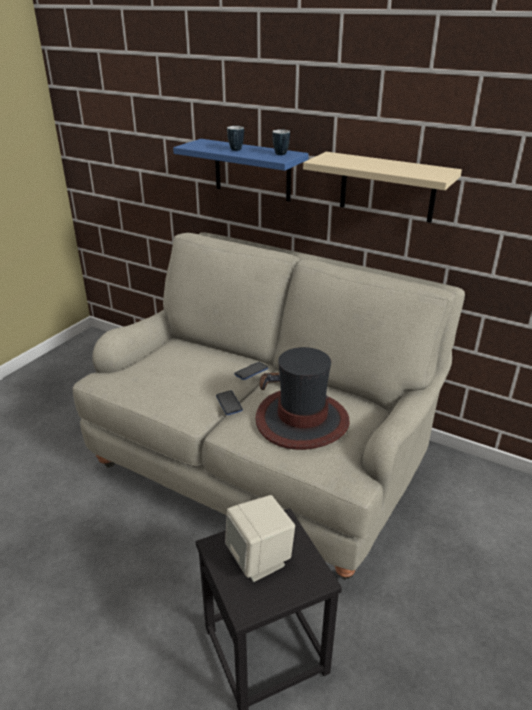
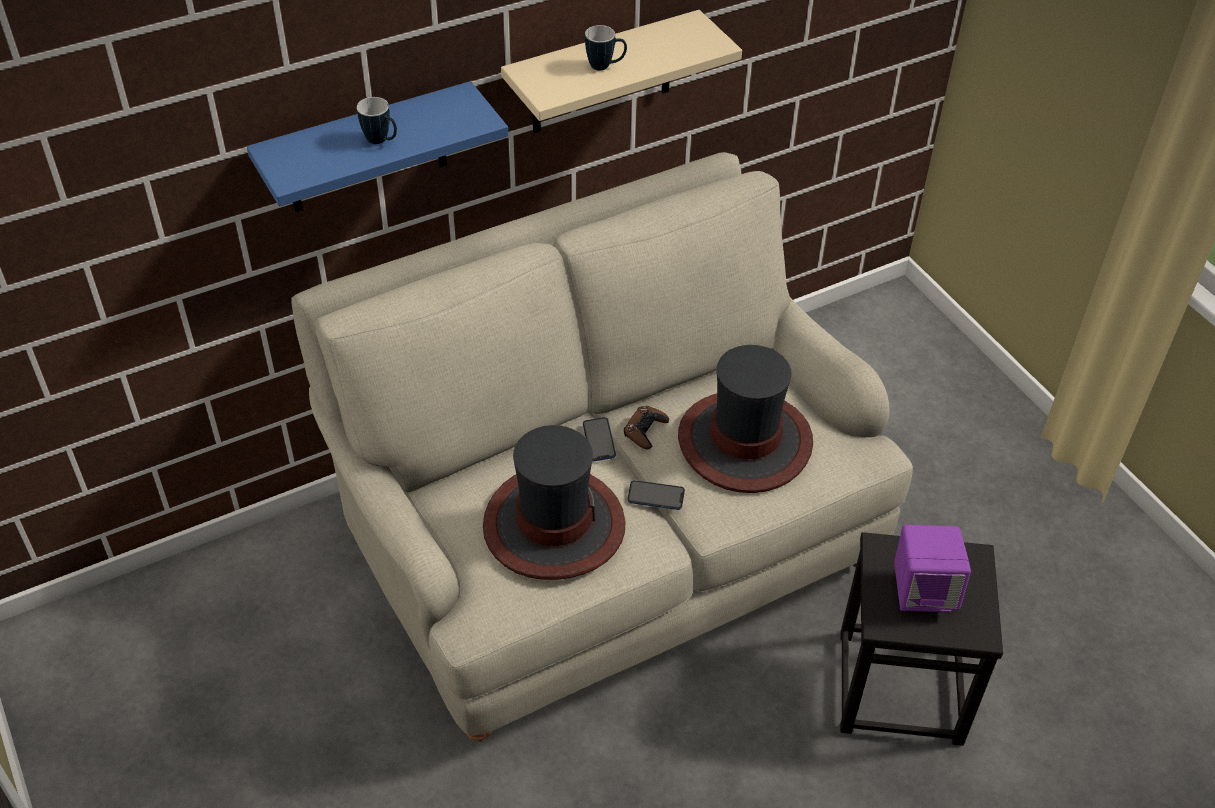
camera: 60 degrees left, 15 degrees up
beige speaker [225,495,295,582] -> purple speaker [894,525,971,612]
mug [272,129,290,155] -> mug moved to [585,25,627,71]
none -> hat [483,425,626,580]

